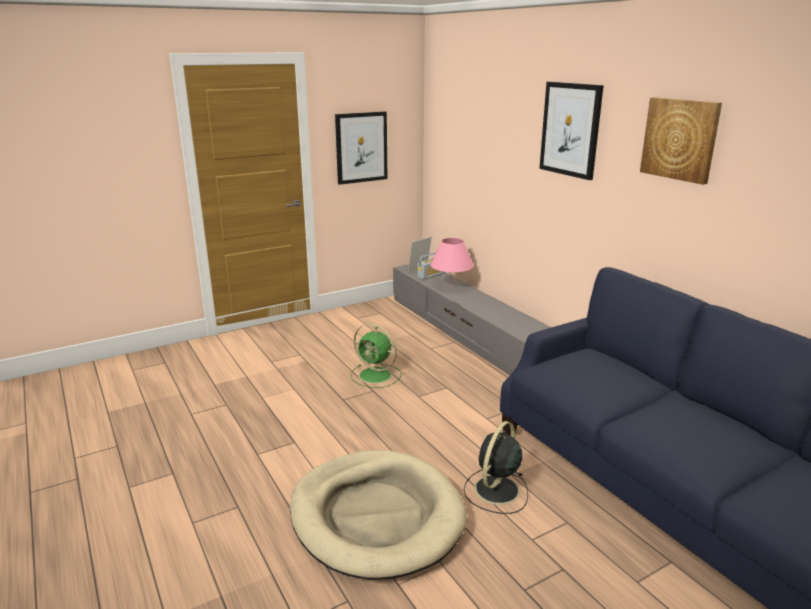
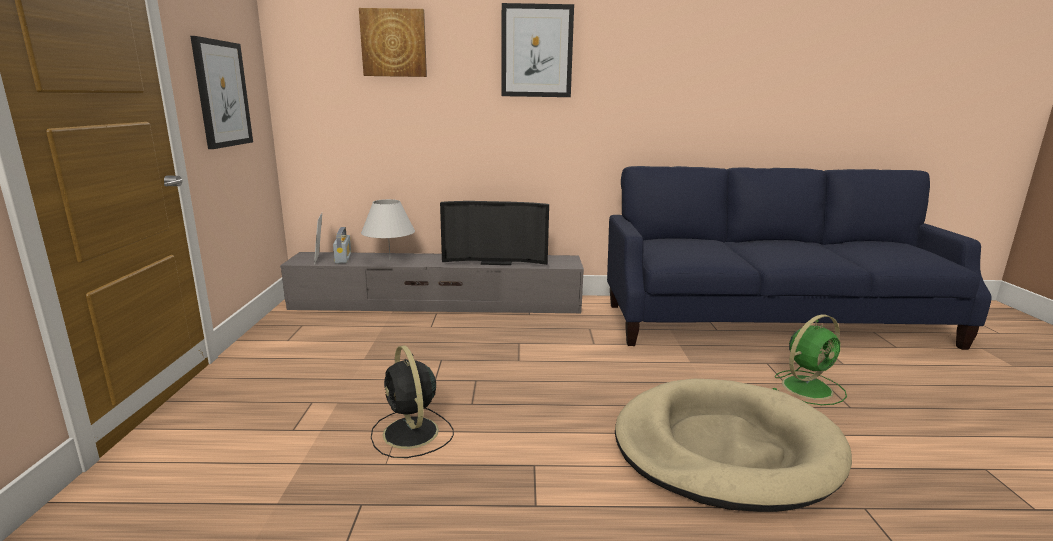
camera: 60 degrees left, 5 degrees down
green fan [350,324,401,388] -> green fan moved to [773,315,847,405]
pink table lamp [430,238,474,287] -> white table lamp [361,199,415,257]
black fan [464,421,528,514] -> black fan moved to [371,345,454,458]
picture [640,97,722,185] -> picture moved to [359,8,427,77]
none -> television [440,201,549,265]

